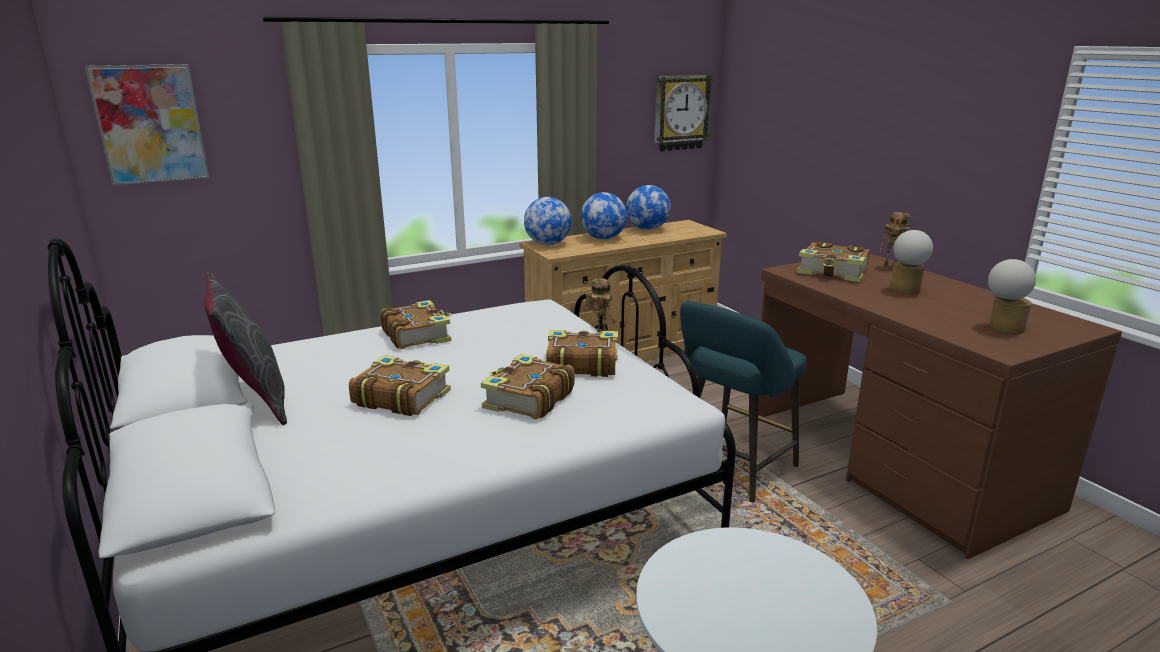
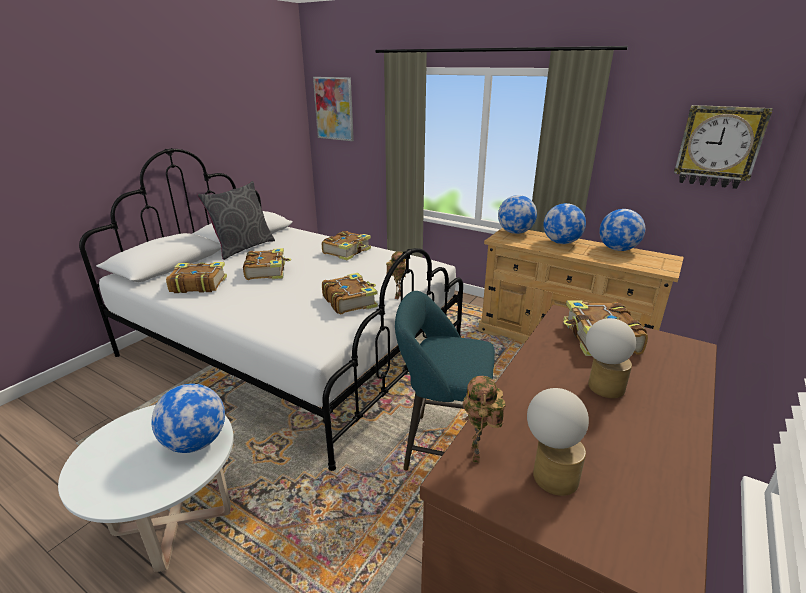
camera: 60 degrees right, 5 degrees up
book [481,354,575,419] -> book moved to [166,262,227,293]
toy robot [880,212,912,270] -> toy robot moved to [462,376,506,463]
none -> globe [151,384,225,453]

